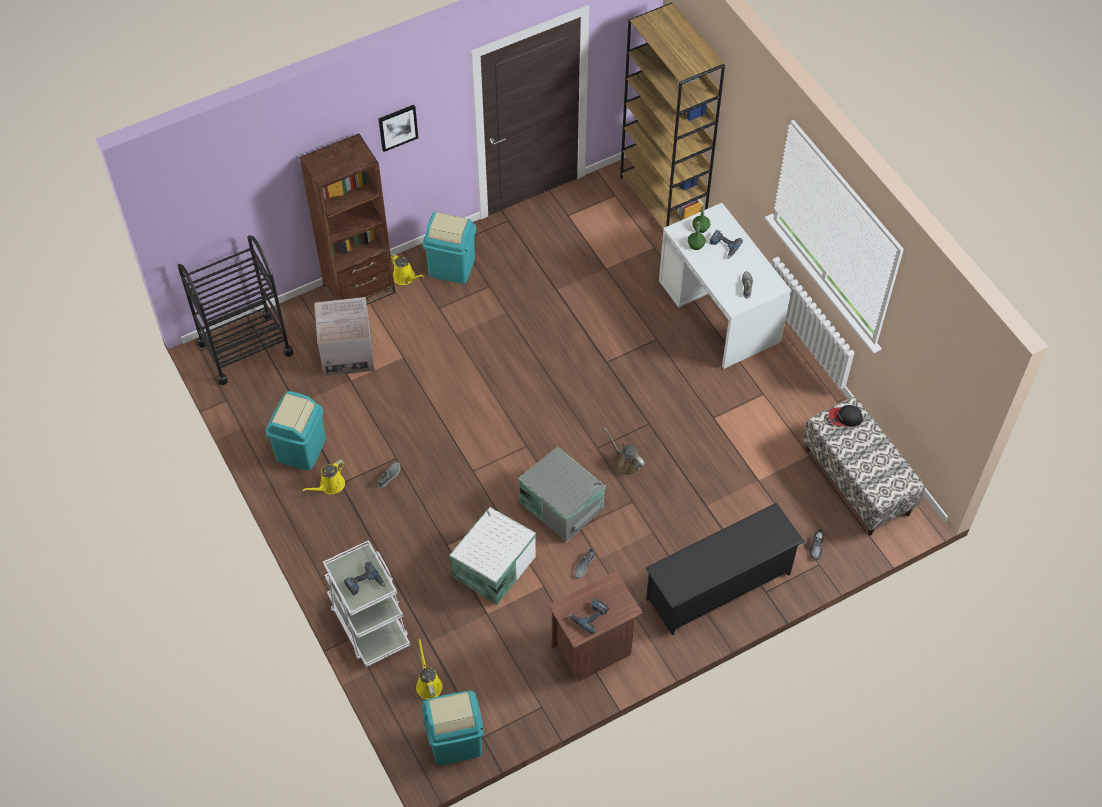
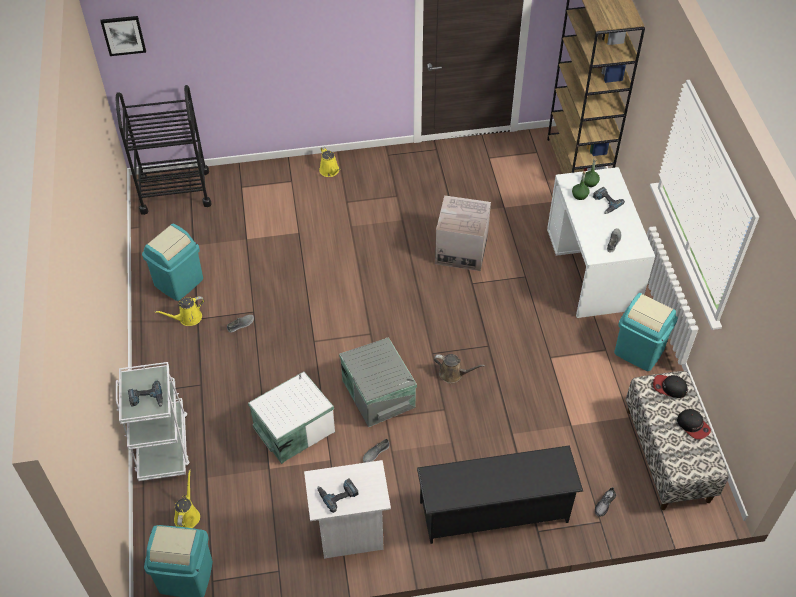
camera: 20 degrees right, 5 degrees down
brown bookcase [300,134,396,305] -> none
cardboard box [314,297,375,377] -> cardboard box moved to [435,195,491,271]
picture [379,105,418,152] -> picture moved to [101,16,146,56]
turquoise trash can [423,212,476,284] -> turquoise trash can moved to [614,293,678,371]
brown nightstand [548,571,643,681] -> white nightstand [304,460,391,559]
brown watering can [604,428,645,476] -> brown watering can turned 135 degrees clockwise [434,354,485,383]
none -> cap [677,409,711,439]

